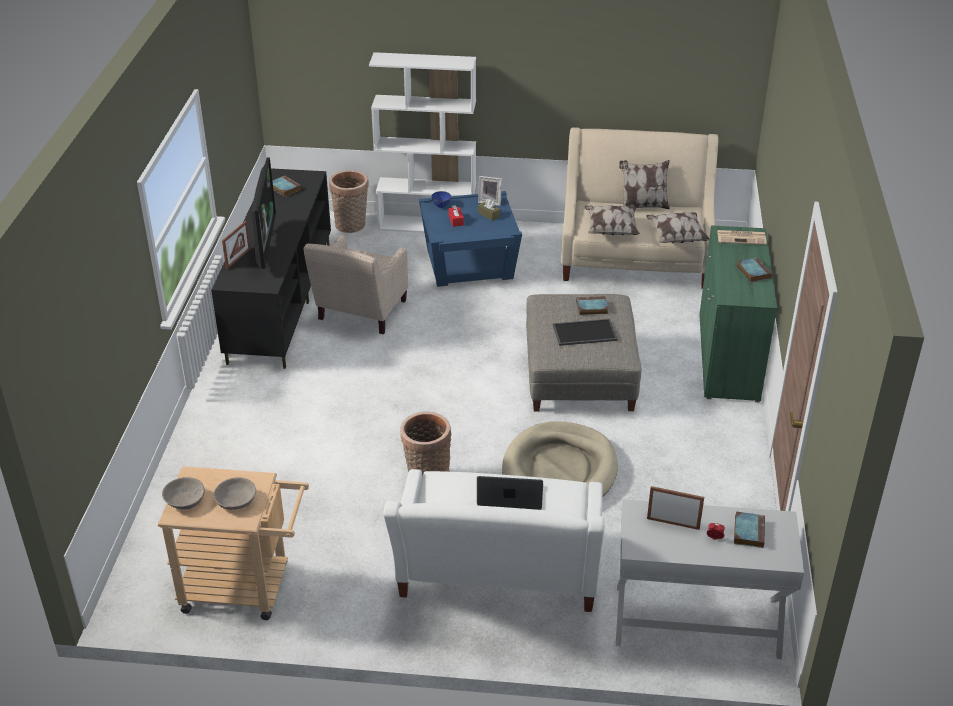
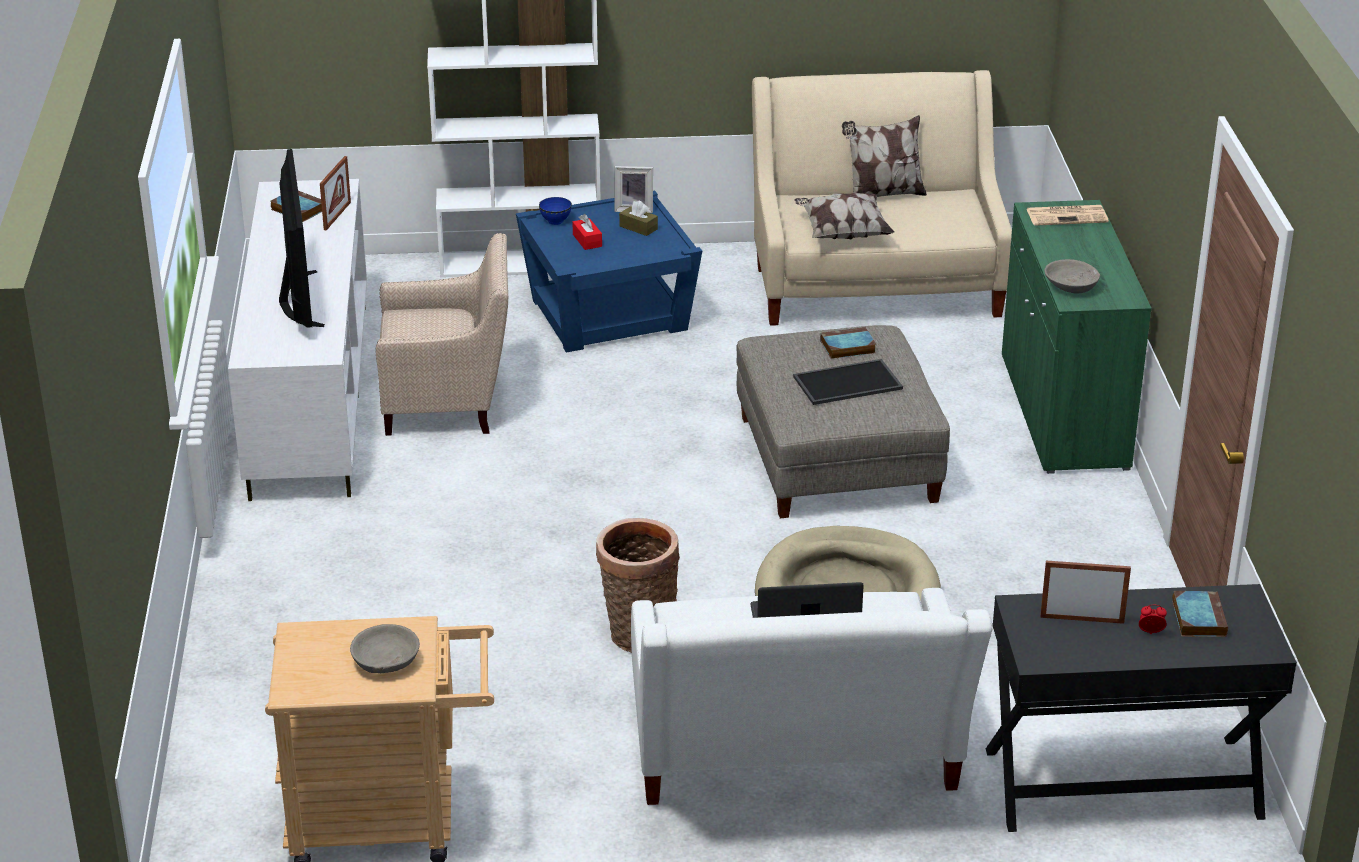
camera: 10 degrees left, 5 degrees down
grey bowl [162,477,205,510] -> grey bowl moved to [1044,259,1100,293]
black tv stand [211,168,331,369] -> white tv stand [228,179,367,501]
picture frame [222,221,250,269] -> picture frame moved to [320,156,351,231]
beige armchair [304,235,408,334] -> beige armchair turned 105 degrees counterclockwise [375,233,508,436]
basket [329,170,369,233] -> none
white console table [616,499,804,659] -> black console table [986,584,1297,832]
pillow [646,212,709,243] -> none
book [737,257,772,282] -> none

